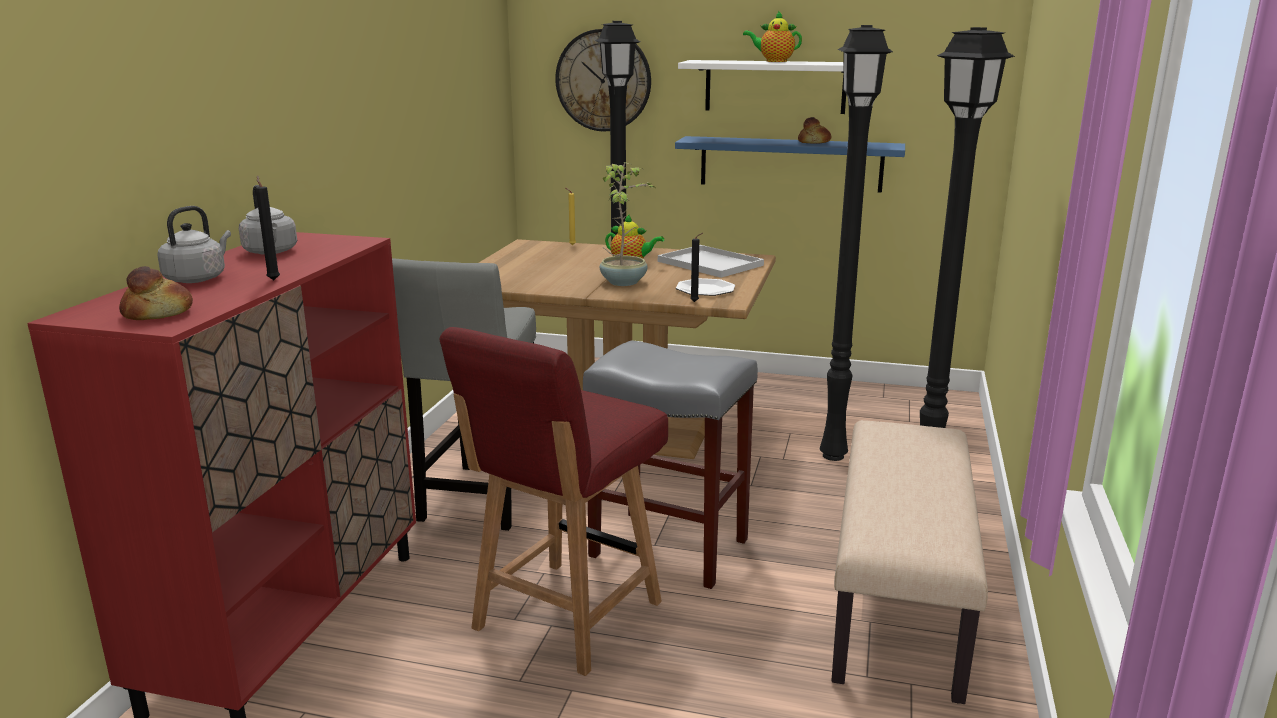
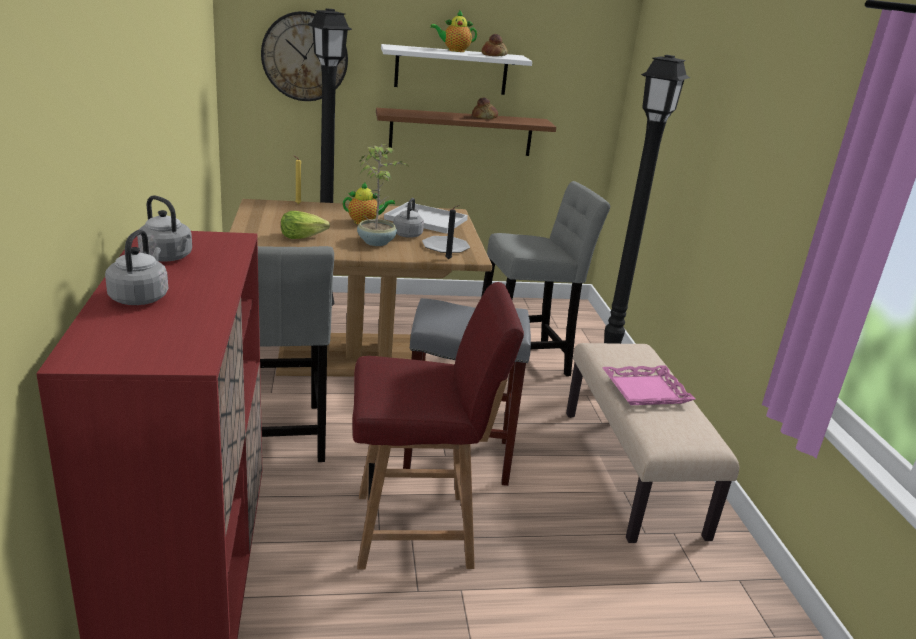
camera: 25 degrees left, 5 degrees up
bread [119,266,193,320] -> bread moved to [482,34,508,56]
black candle [256,175,280,280] -> none
red chair [439,327,668,676] -> red chair turned 105 degrees counterclockwise [353,282,524,570]
blue shelf [675,136,905,193] -> brown shelf [376,108,556,156]
black floor lamp [820,25,893,461] -> grey stool [481,181,610,376]
none -> lettuce [281,211,330,239]
none -> grey kettle [393,198,424,238]
none -> pink tray [602,365,695,405]

